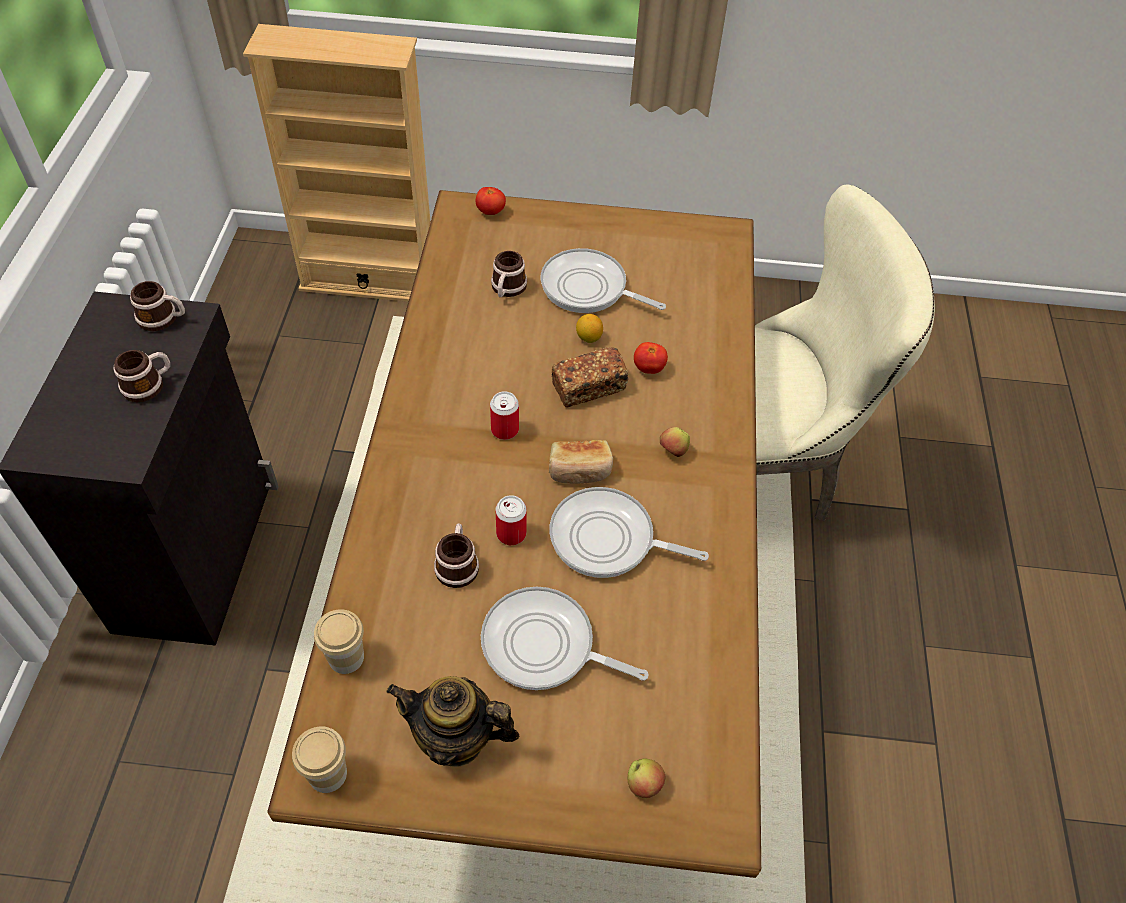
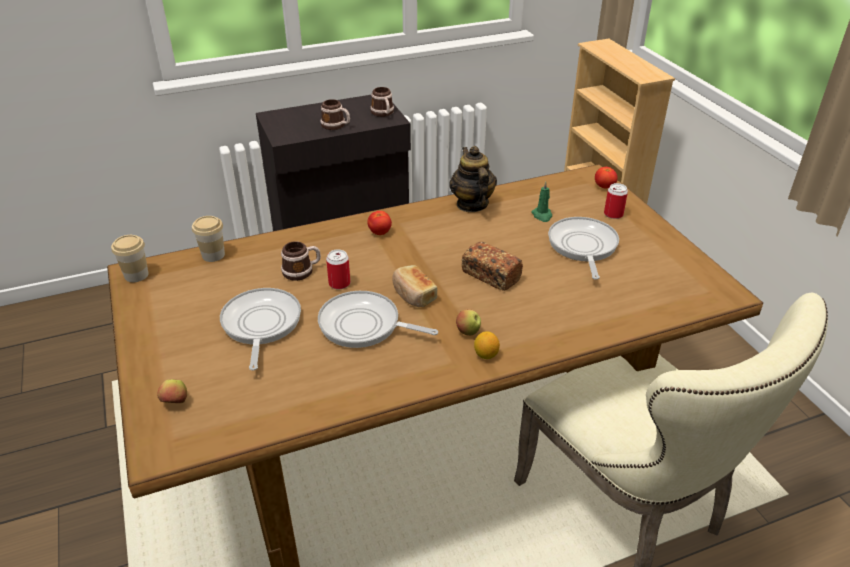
camera: 65 degrees right, 15 degrees down
teapot [387,676,519,767] -> teapot moved to [449,146,497,212]
can [490,391,519,440] -> can moved to [604,183,628,219]
mug [491,251,527,297] -> green candle [531,182,552,222]
frying pan [549,487,709,578] -> frying pan turned 60 degrees counterclockwise [318,291,438,348]
lemon [576,314,603,343] -> lemon moved to [474,331,500,359]
tomato [634,342,668,374] -> tomato moved to [368,211,392,235]

